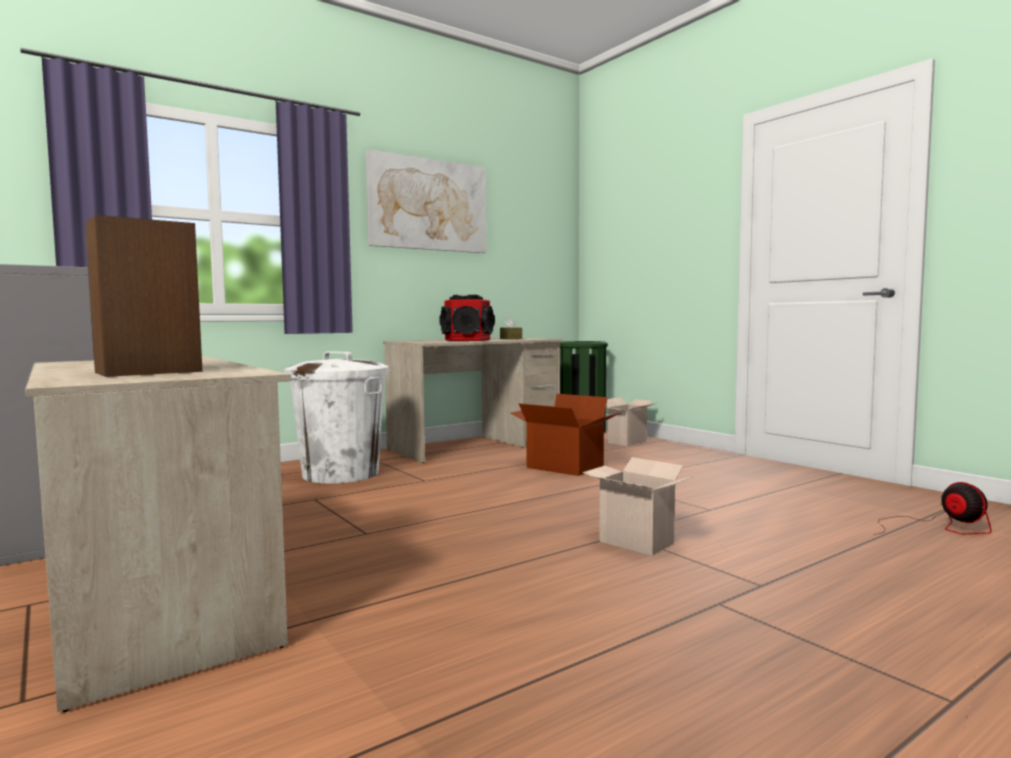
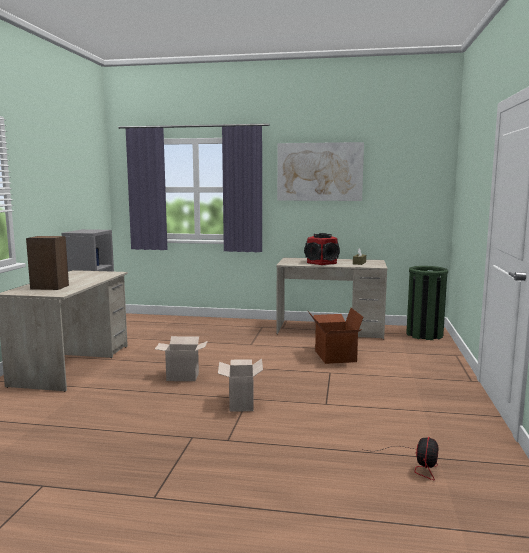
camera: 45 degrees right, 5 degrees up
white trash can [285,351,389,483] -> none
cardboard box [606,397,654,446] -> cardboard box moved to [155,336,208,381]

